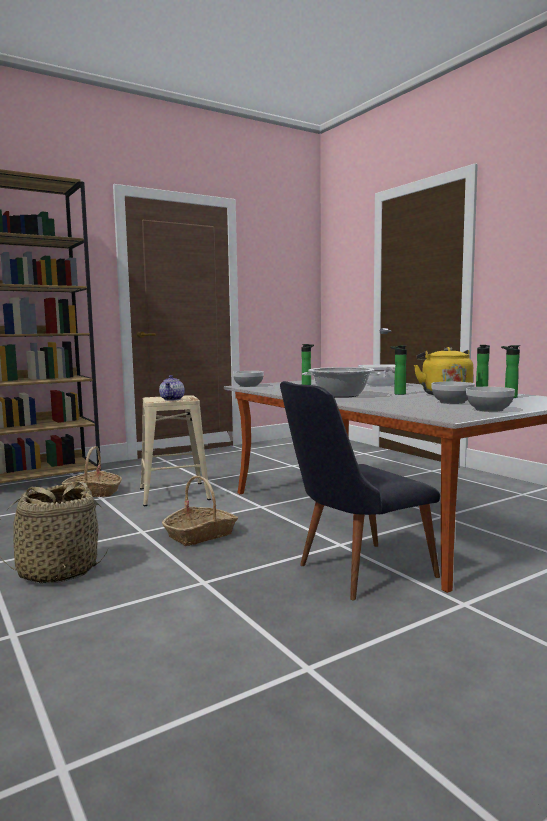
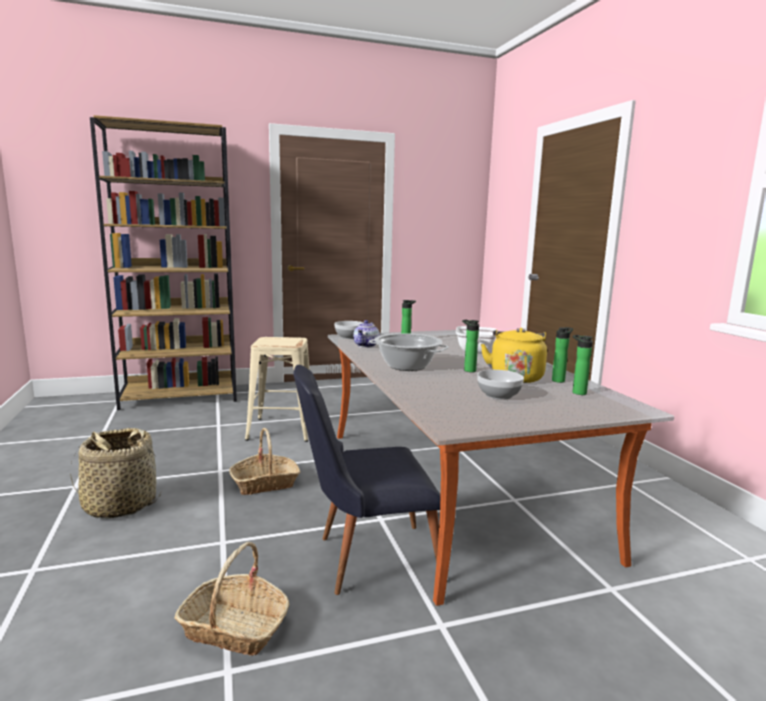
camera: 15 degrees right, 5 degrees up
basket [62,446,122,497] -> basket moved to [174,542,289,656]
teapot [159,375,185,401] -> teapot moved to [353,320,379,348]
bowl [466,387,515,412] -> none

